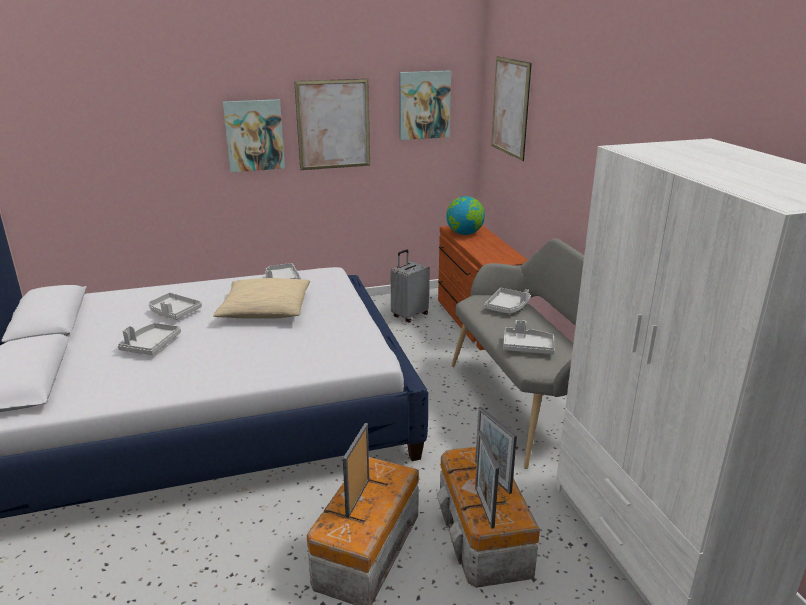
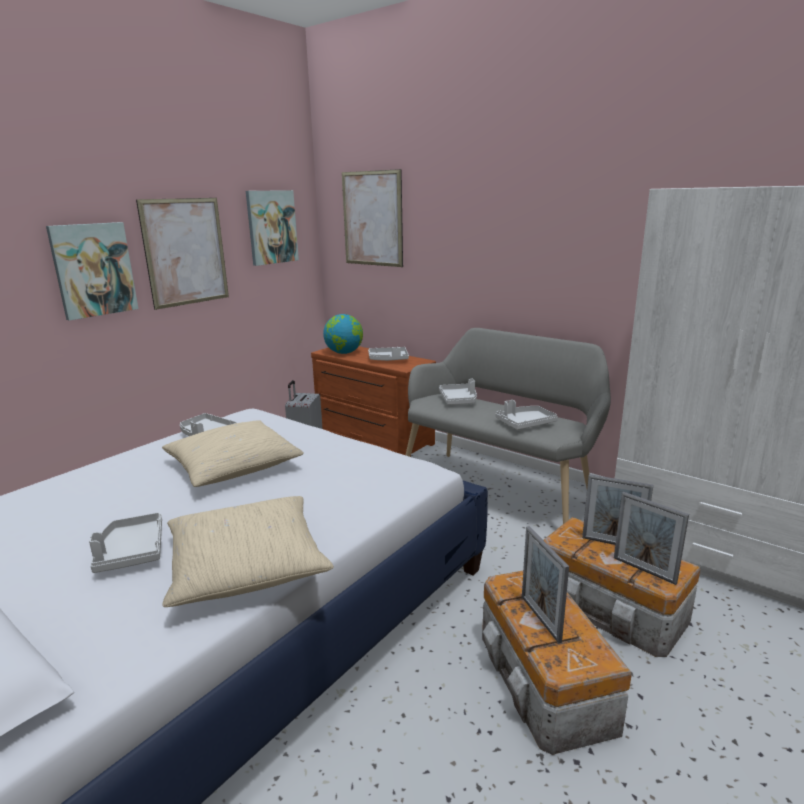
camera: 35 degrees left, 5 degrees down
grey tray [149,293,202,320] -> grey tray moved to [368,347,409,361]
none -> beige pillow [162,496,334,607]

